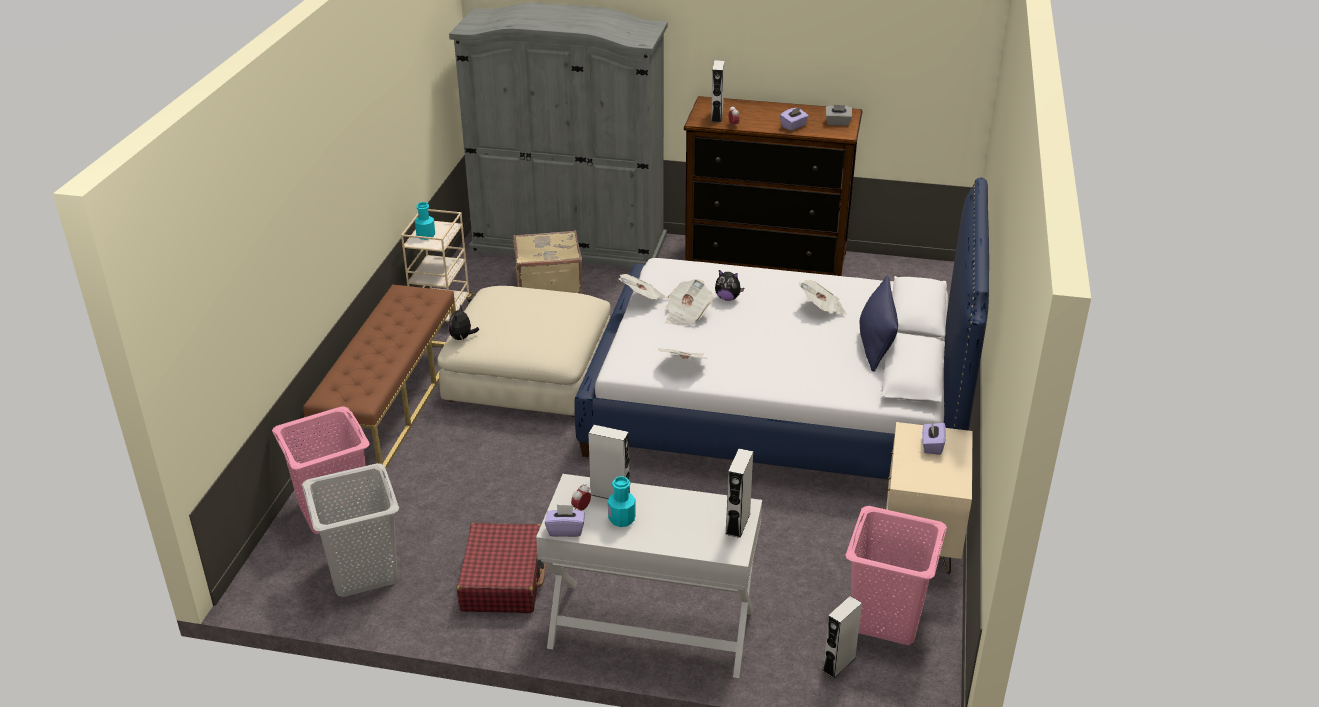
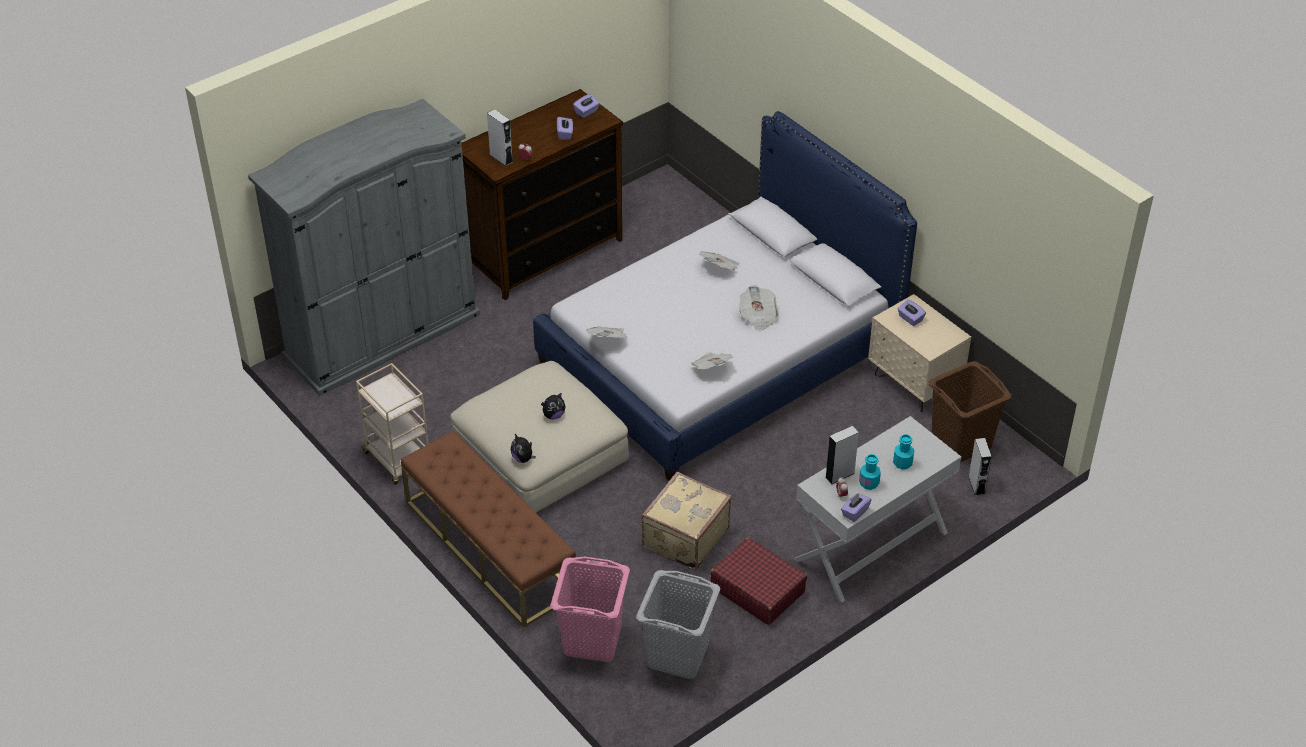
camera: 50 degrees left, 10 degrees up
turquoise bottle [415,202,435,240] -> turquoise bottle moved to [893,434,914,470]
beige suitcase [513,230,583,294] -> beige suitcase moved to [641,472,731,570]
newspaper [666,279,713,325] -> newspaper moved to [739,285,778,332]
plush toy [715,270,744,301] -> plush toy moved to [541,392,566,420]
grey speaker [725,449,753,538] -> none
grey tissue box [825,105,852,125] -> purple tissue box [573,94,600,118]
pink laundry basket [846,506,947,645] -> brown laundry basket [928,361,1012,462]
blue pillow [860,276,898,372] -> none

